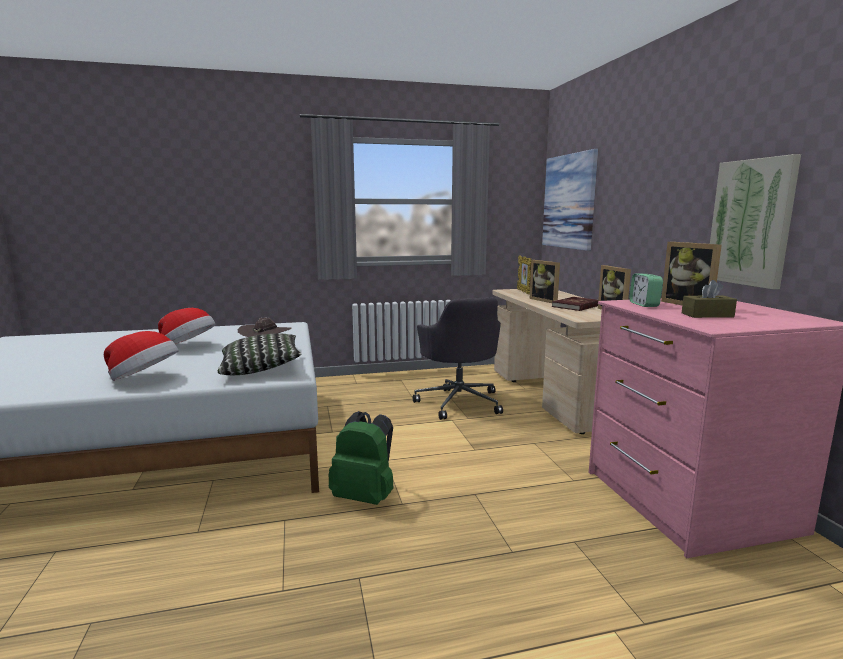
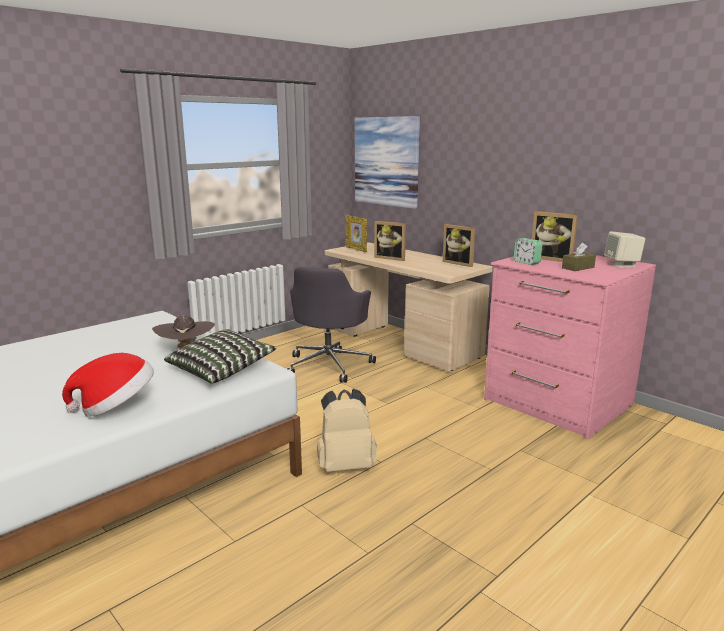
camera: 30 degrees left, 5 degrees up
hat [158,308,216,344] -> none
green backpack [329,411,393,505] -> beige backpack [317,389,377,472]
grey office chair [413,297,503,420] -> grey office chair turned 60 degrees clockwise [288,267,376,383]
red book [552,297,598,311] -> none
picture [710,154,801,290] -> none
none -> beige speaker [604,232,645,268]

